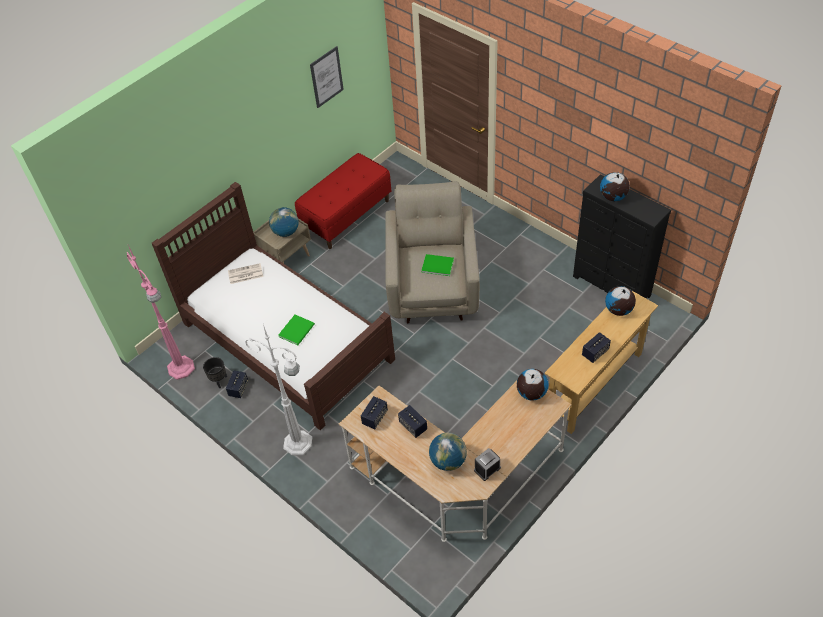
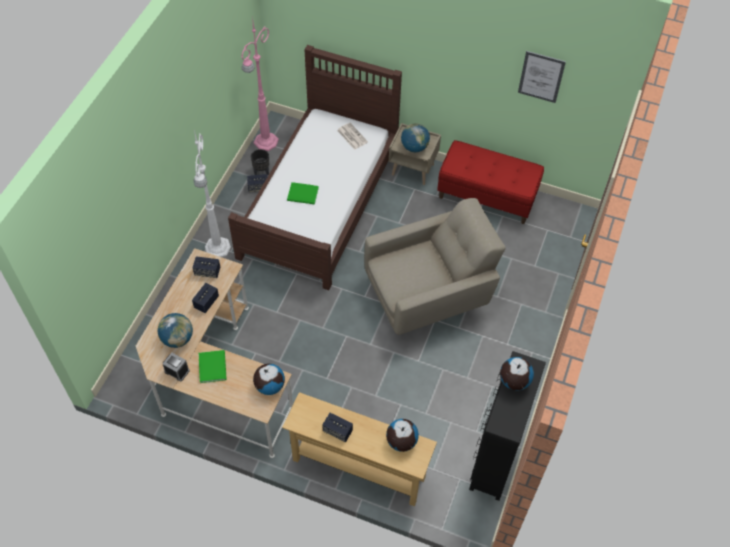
camera: 65 degrees right, 5 degrees up
green book [421,254,454,276] -> green book moved to [199,350,227,383]

